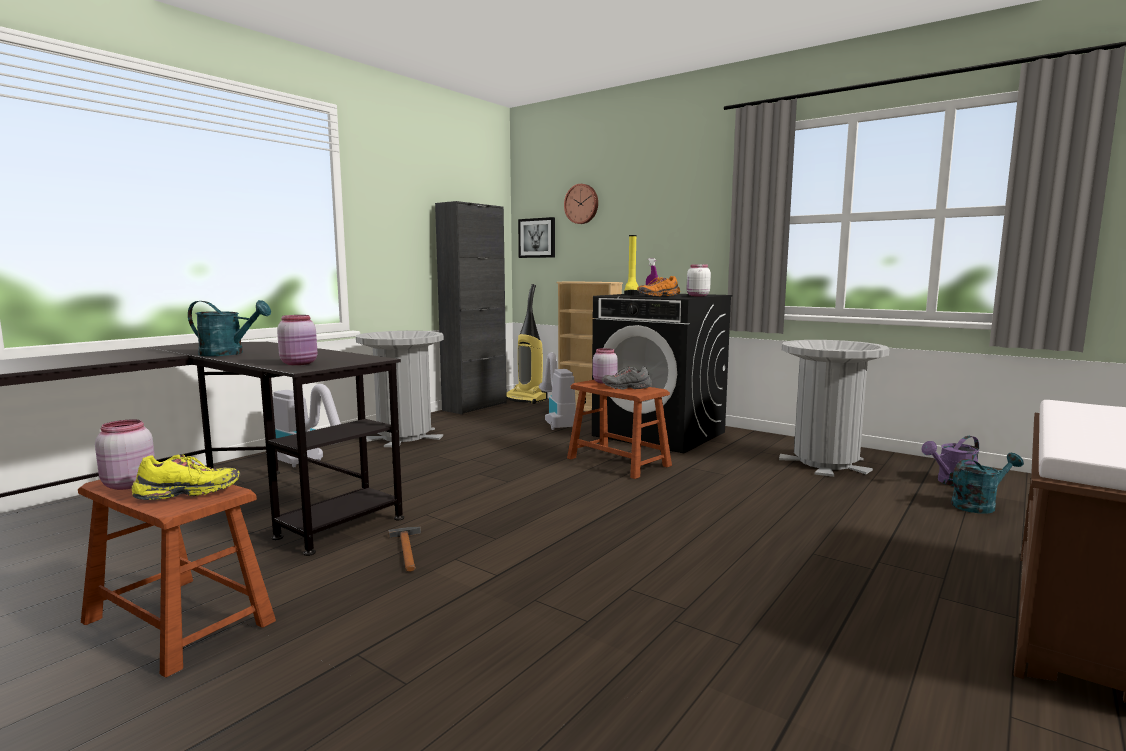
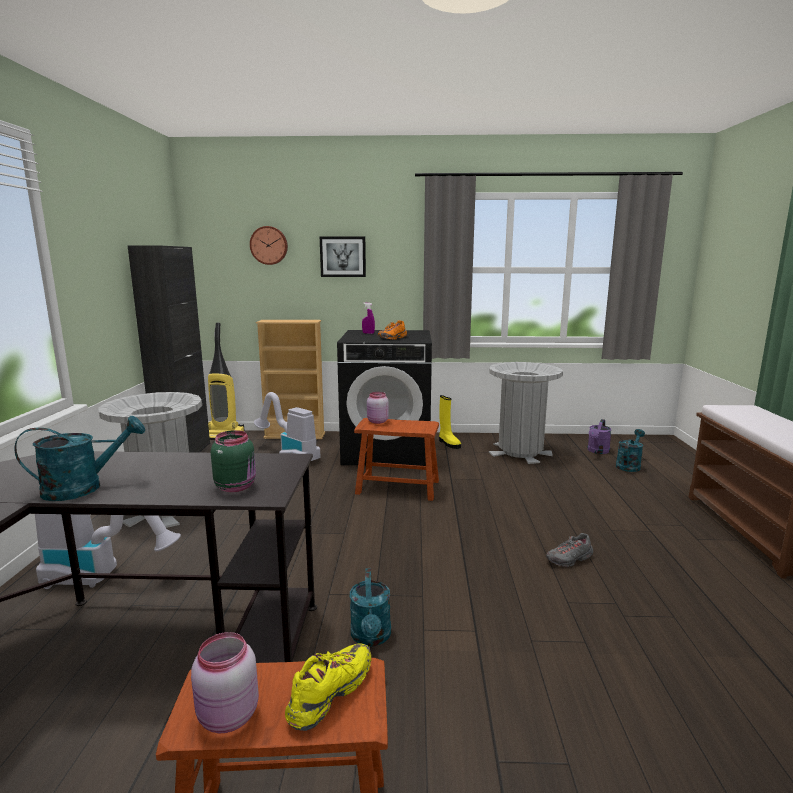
camera: 35 degrees left, 5 degrees up
pink jar [277,315,317,365] -> green jar [211,430,256,492]
hammer [388,527,421,572] -> turquoise watering can [350,568,391,647]
picture [518,217,555,258] -> picture moved to [320,237,366,277]
grey shoe [602,366,652,390] -> grey shoe moved to [546,533,593,567]
yellow boot [624,235,640,295] -> yellow boot moved to [439,395,461,449]
white jar [687,265,711,296] -> none

